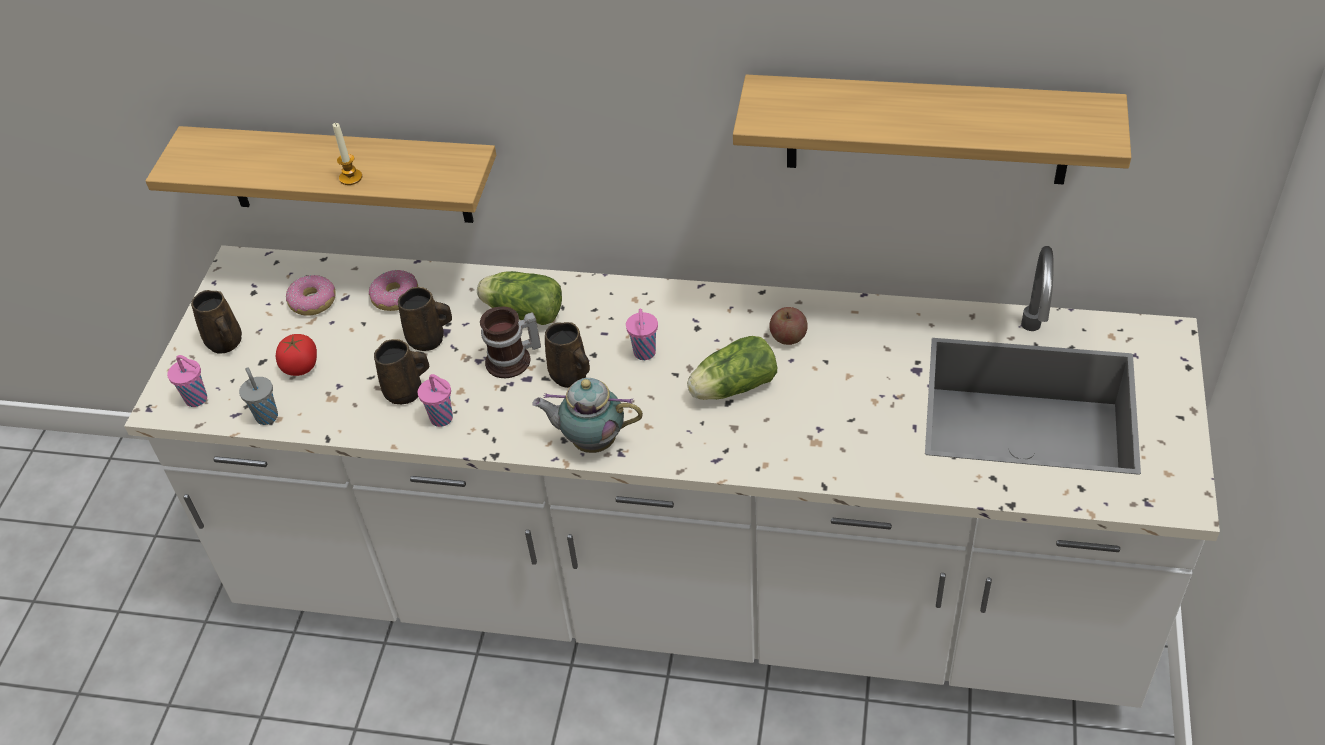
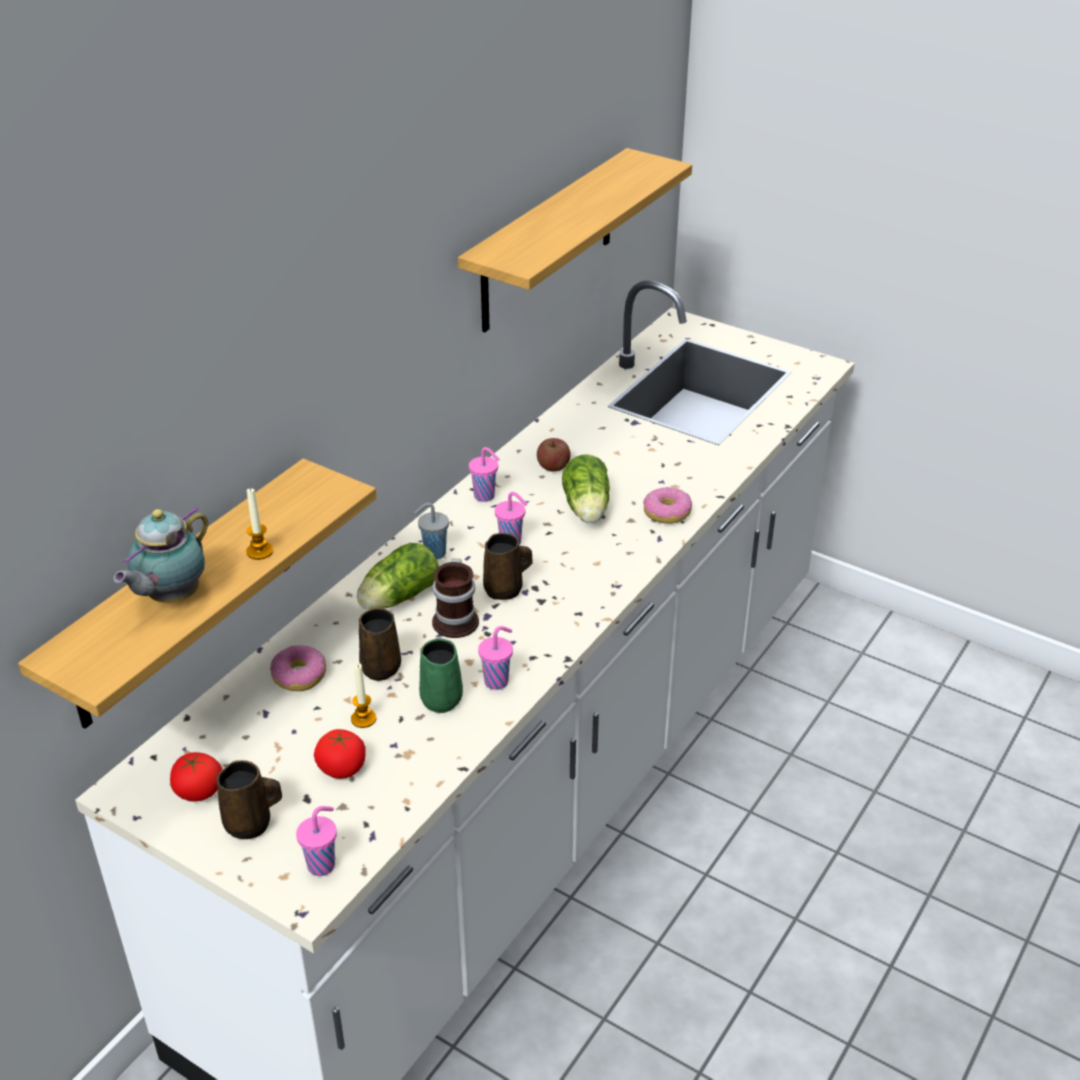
camera: 70 degrees left, 10 degrees down
grey cup [239,367,278,425] -> grey cup moved to [414,502,449,559]
donut [286,275,336,316] -> donut moved to [643,487,692,524]
brown mug [374,339,429,404] -> green mug [419,638,463,713]
teapot [532,378,643,453] -> teapot moved to [114,507,208,603]
none -> tomato [170,752,222,801]
none -> candle [351,663,376,728]
none -> pink cup [469,447,500,502]

